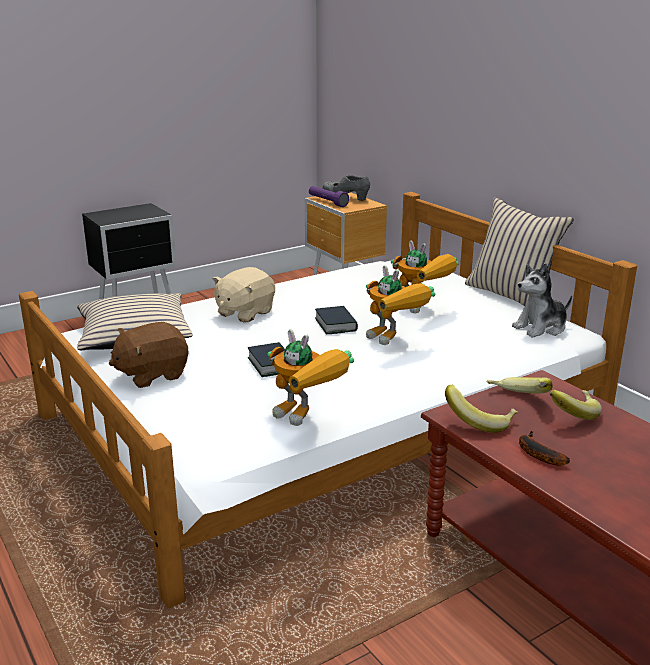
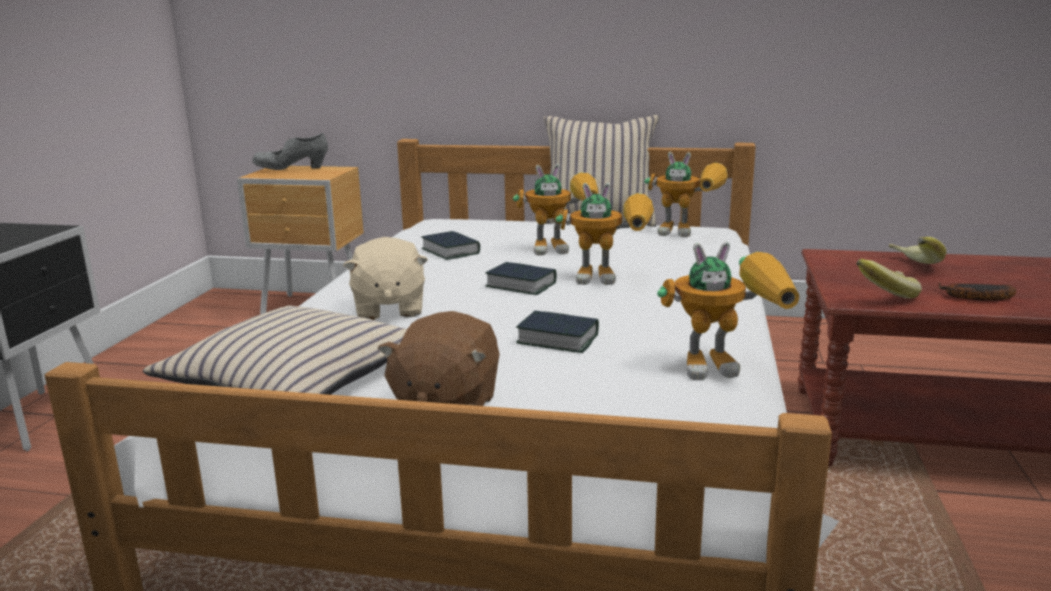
camera: 45 degrees left, 5 degrees down
purple flashlight [309,186,349,207] -> none
banana [487,377,552,393] -> none
plush toy [512,263,572,337] -> toy robot [644,152,728,237]
none -> book [421,231,480,260]

